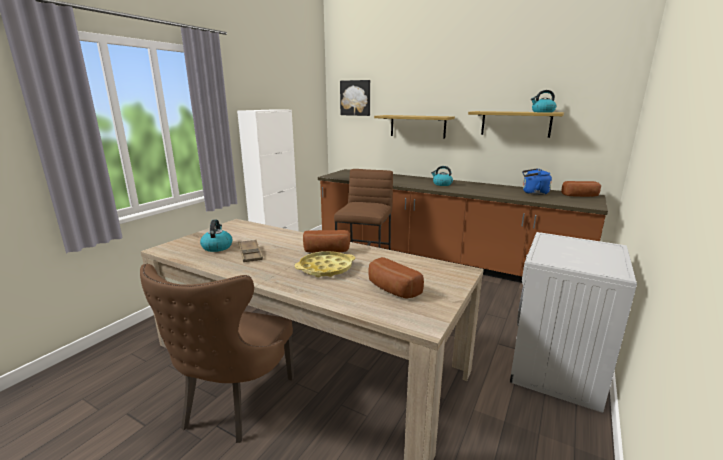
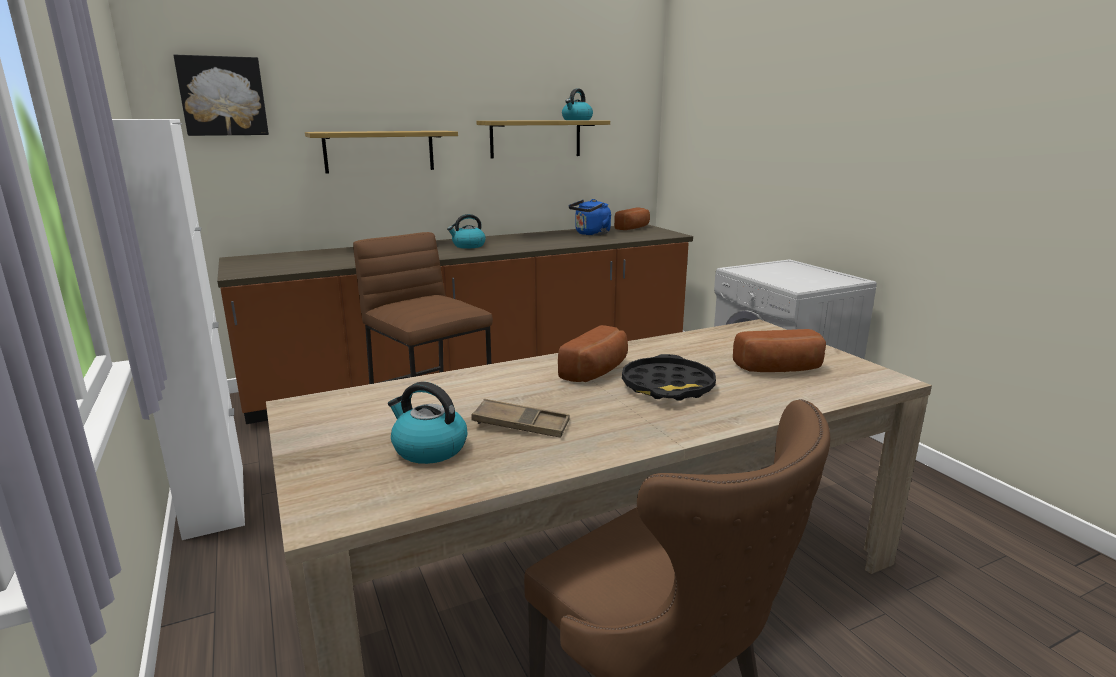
camera: 55 degrees left, 0 degrees up
yellow tray [295,251,355,277] -> black tray [622,354,716,401]

